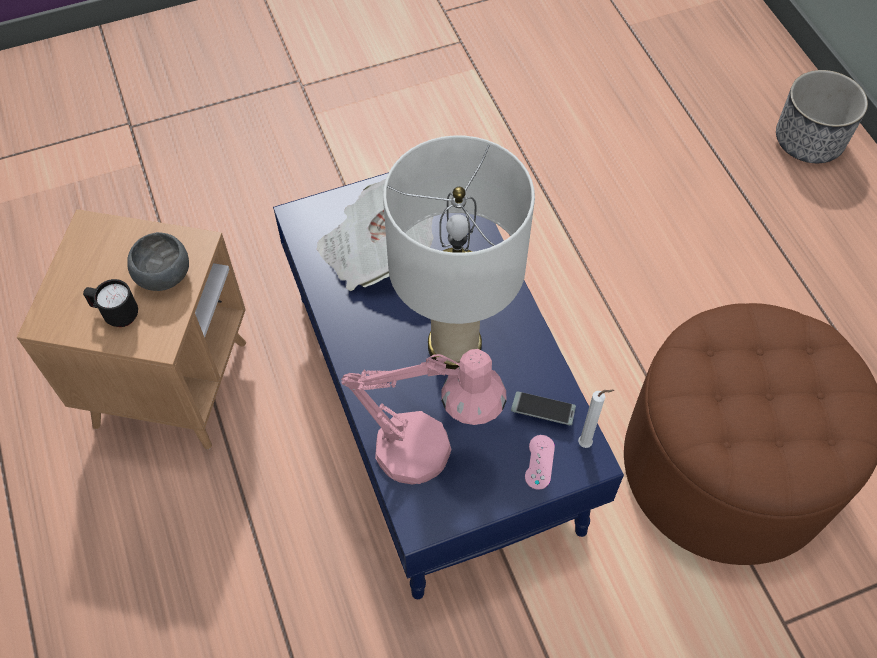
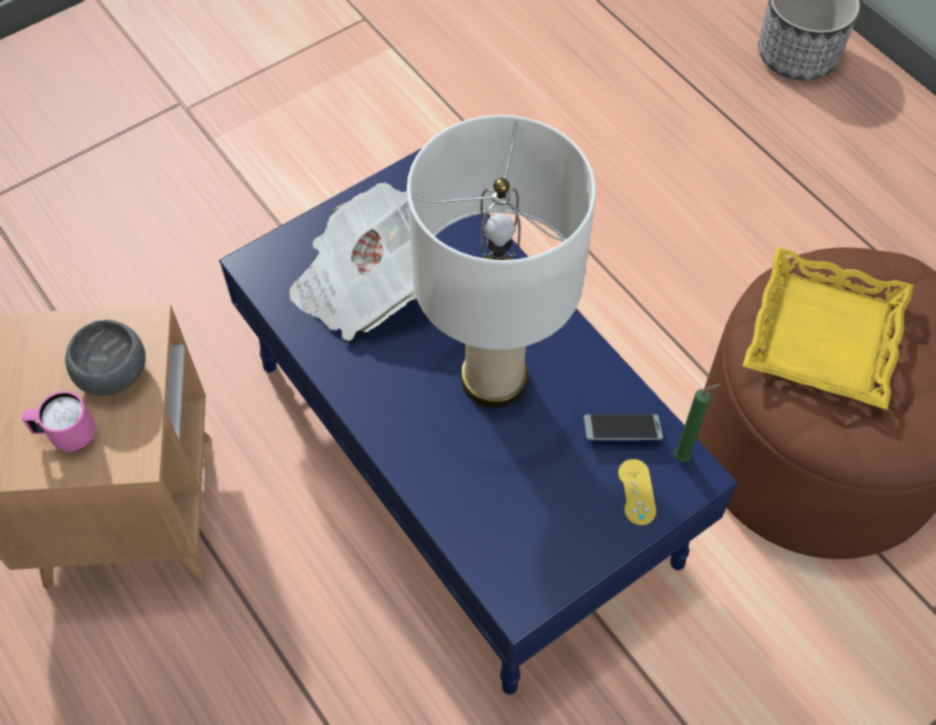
camera: 15 degrees left, 0 degrees up
black mug [83,279,138,327] -> pink mug [22,391,96,452]
pink table lamp [341,349,507,485] -> none
pink game controller [525,435,555,490] -> yellow game controller [618,459,656,525]
white candle [578,390,614,448] -> green candle [674,384,721,462]
none -> yellow tray [743,247,913,409]

